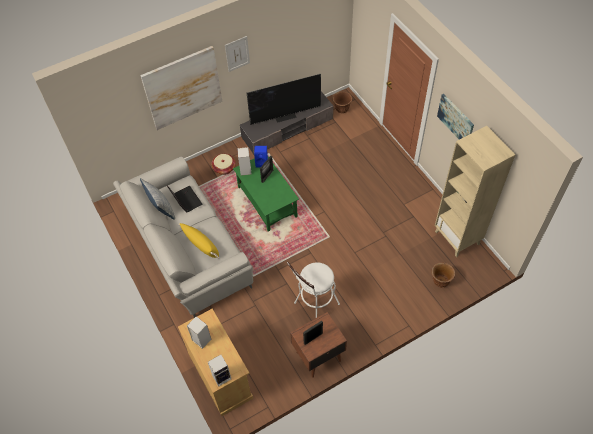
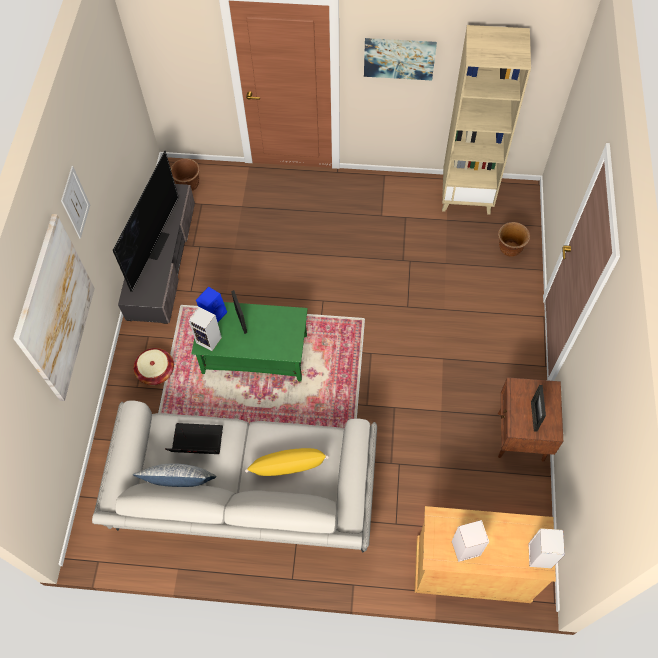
camera: 55 degrees left, 5 degrees up
white stool [287,262,340,318] -> none

